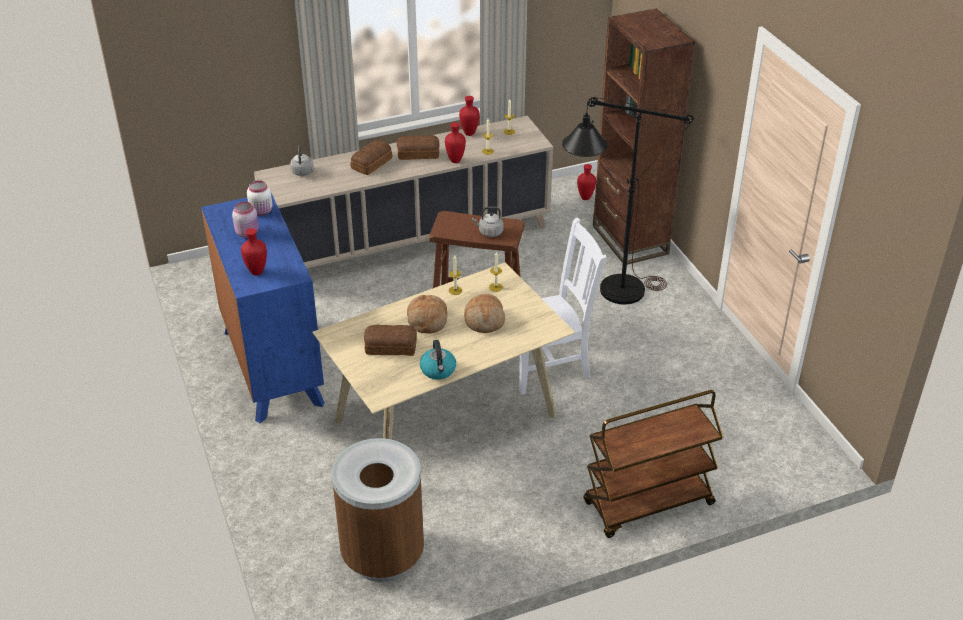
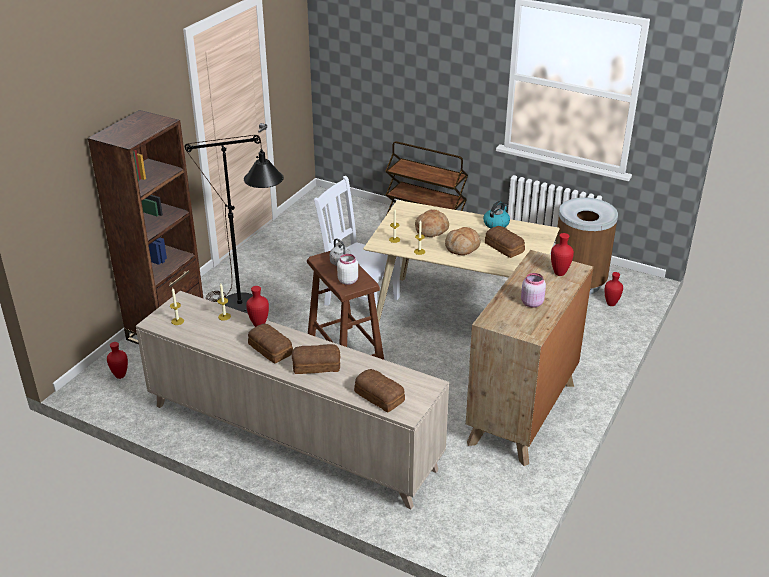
camera: 130 degrees left, 5 degrees down
blue dresser [201,193,325,424] -> brown dresser [466,250,593,466]
white jar [247,180,272,216] -> white jar moved to [337,254,358,285]
grey kettle [290,146,314,176] -> bread [354,369,405,413]
red vase [459,96,480,136] -> red vase moved to [605,272,623,306]

